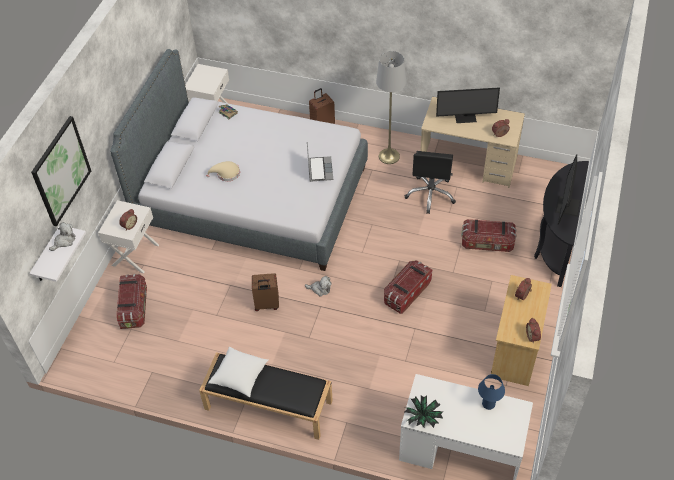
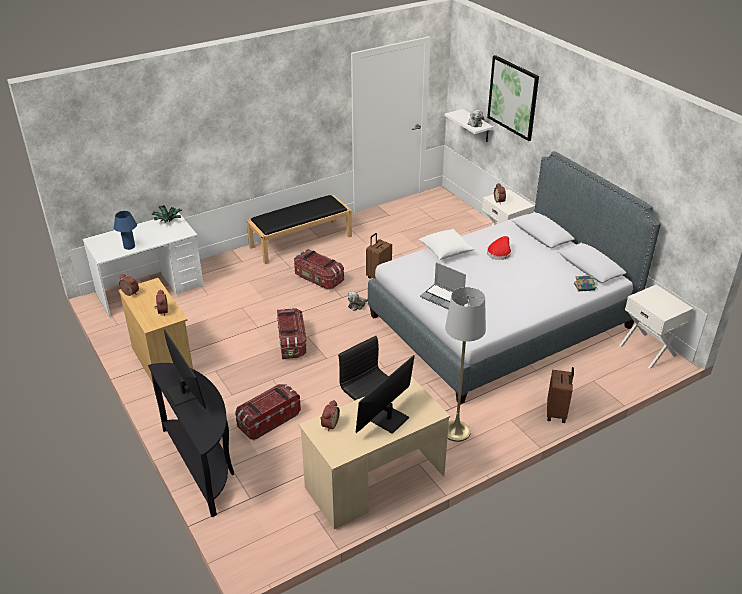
camera: 130 degrees right, 15 degrees down
storage box [117,274,147,329] -> storage box moved to [294,249,344,289]
beige hat [206,161,240,181] -> red hat [487,236,511,260]
white pillow [208,346,269,397] -> white pillow moved to [419,229,474,260]

